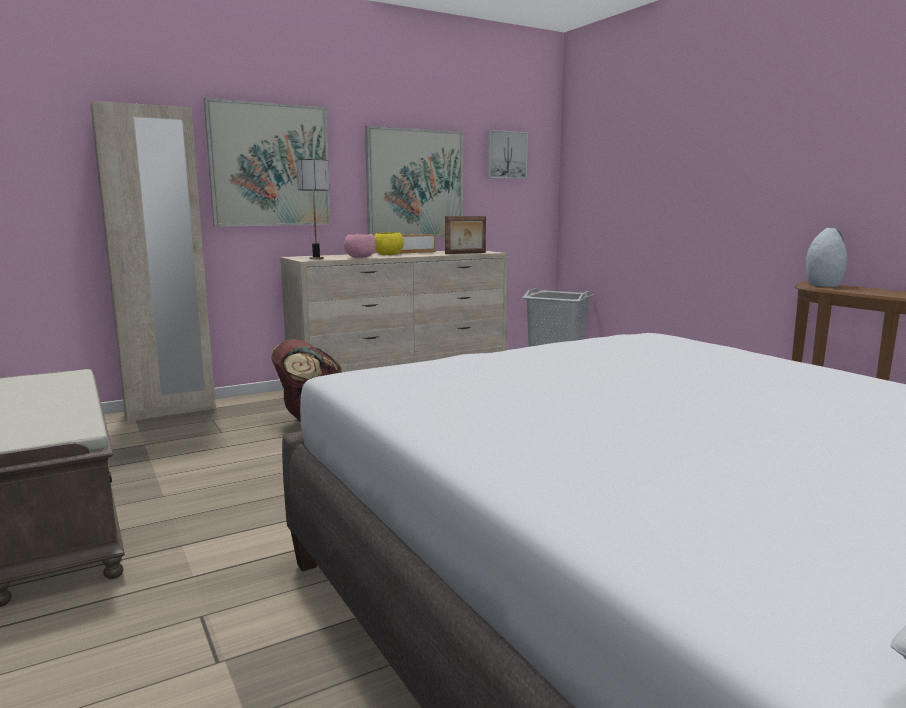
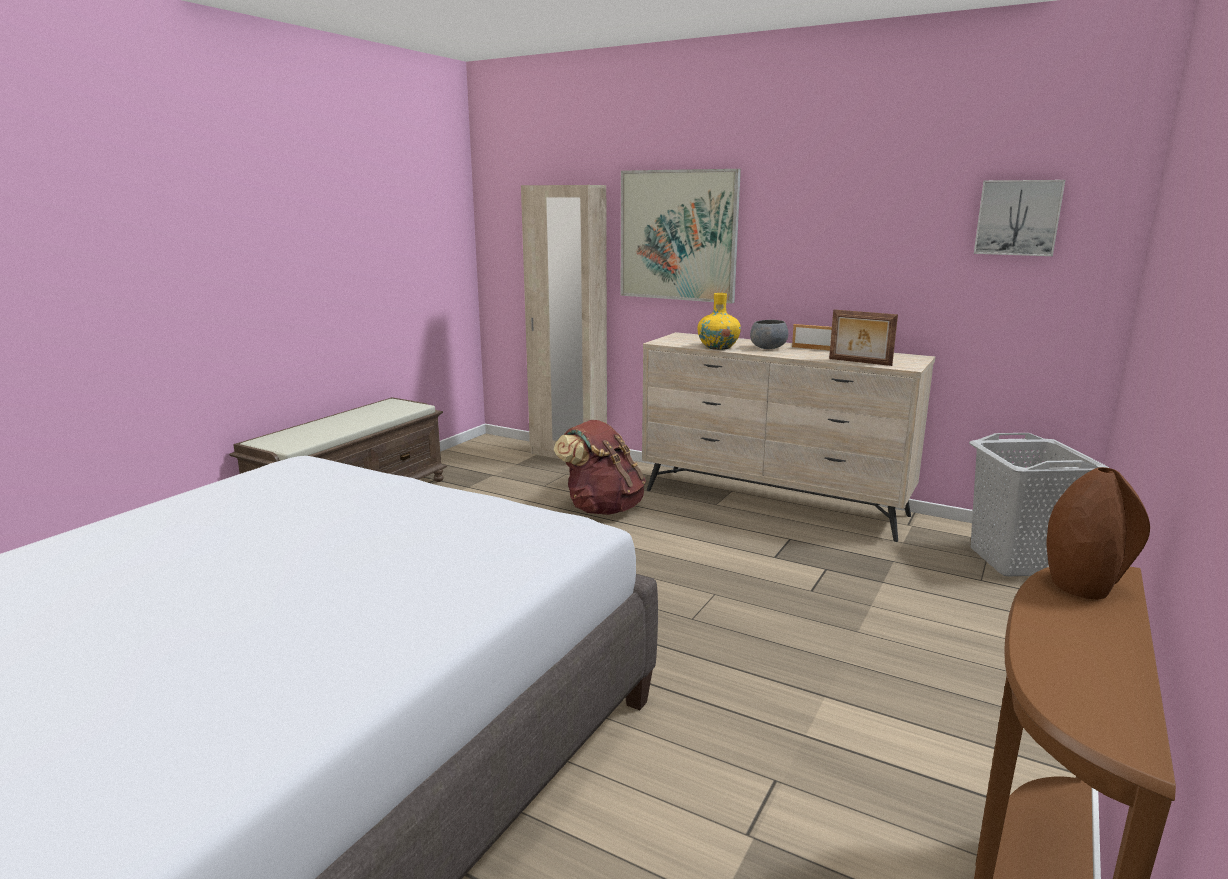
camera: 60 degrees right, 5 degrees up
table lamp [296,159,329,259] -> none
pink bowl [344,234,376,258] -> yellow vase [697,293,741,350]
picture [365,126,463,237] -> none
yellow bowl [374,232,404,255] -> grey bowl [750,320,788,349]
grey vase [806,228,847,287] -> brown vase [1046,467,1150,599]

